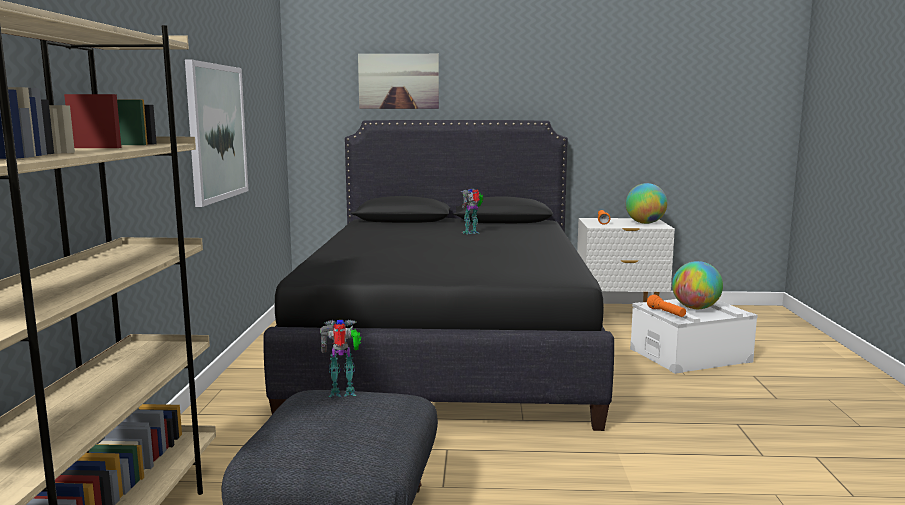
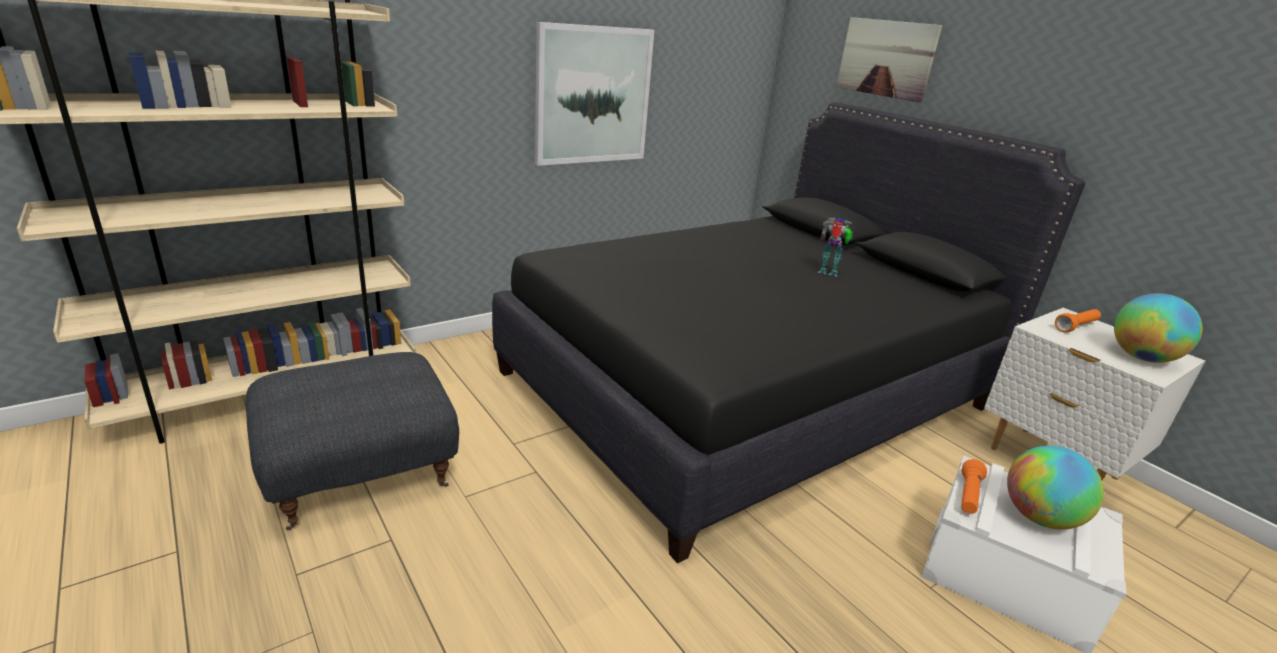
camera: 50 degrees right, 15 degrees up
toy robot [320,319,361,397] -> none

